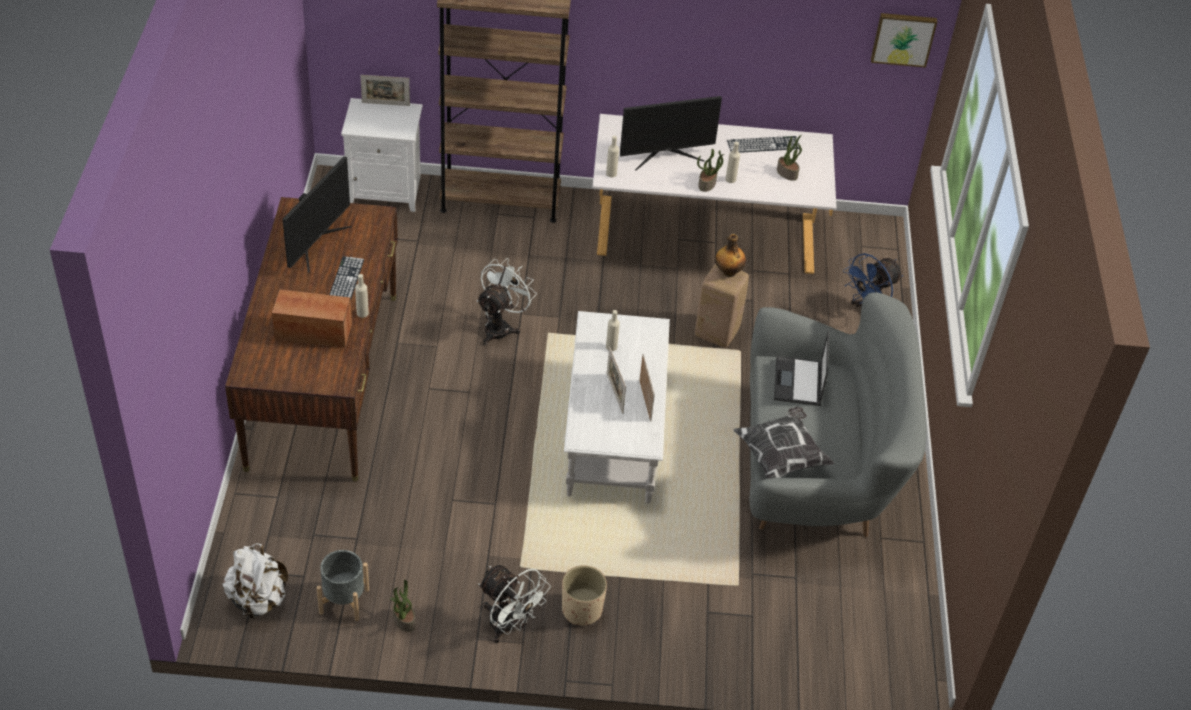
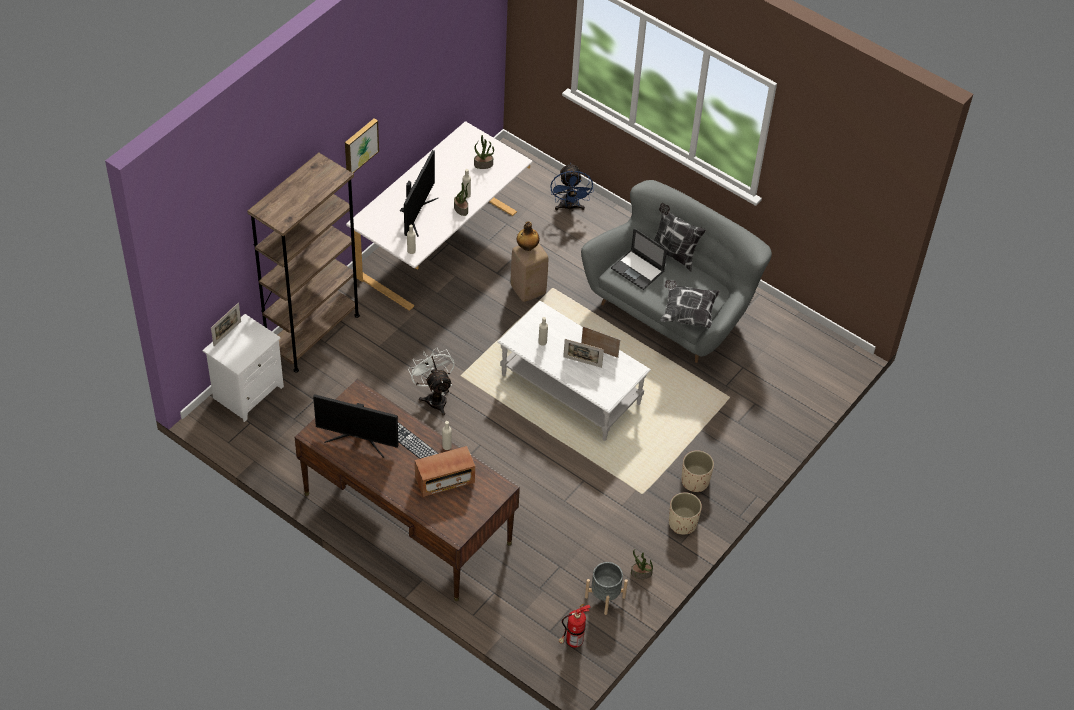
camera: 55 degrees left, 5 degrees up
white backpack [222,543,288,619] -> fire extinguisher [559,604,591,648]
radio [272,290,352,348] -> radio turned 150 degrees counterclockwise [415,446,475,497]
monitor [282,156,352,273] -> monitor turned 135 degrees clockwise [313,394,399,458]
white fan [478,565,551,643] -> beige planter [669,492,702,535]
keyboard [727,136,799,153] -> none
picture [871,13,937,68] -> picture moved to [345,119,379,173]
none -> pillow [654,203,706,272]

